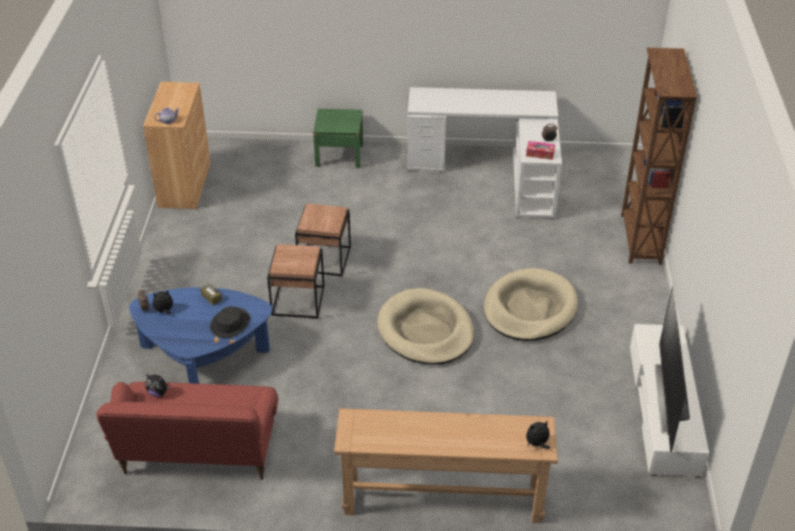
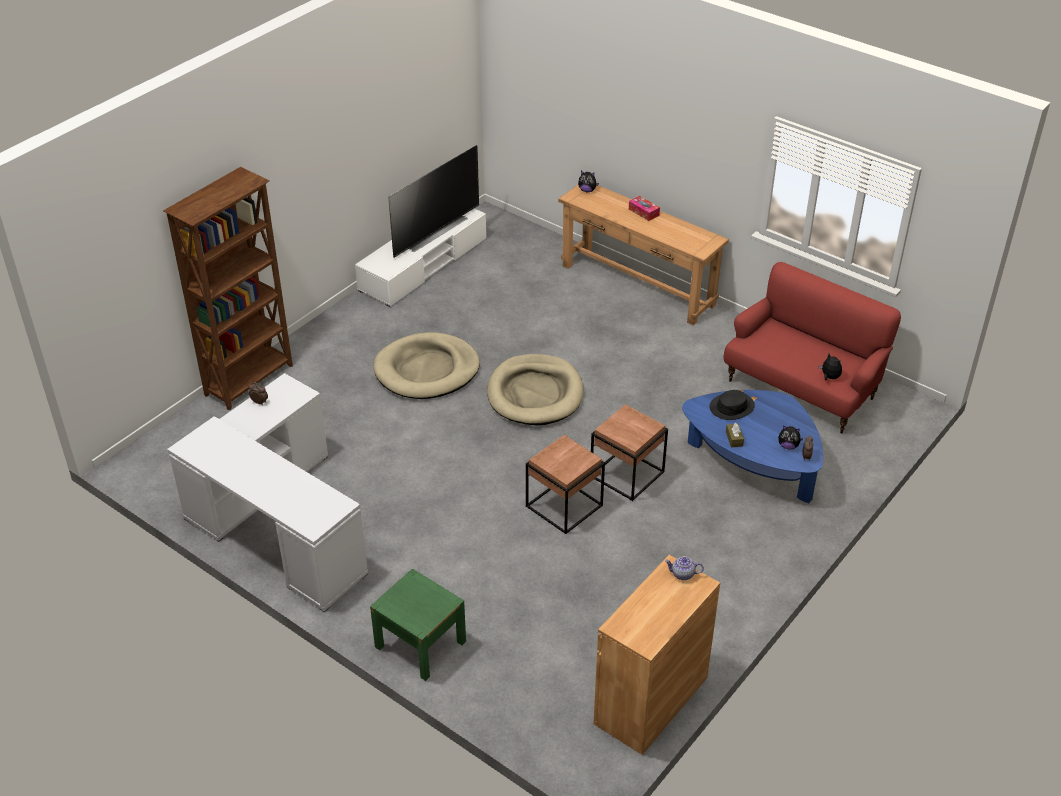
camera: 145 degrees left, 0 degrees up
tissue box [526,141,555,160] -> tissue box moved to [629,196,660,221]

